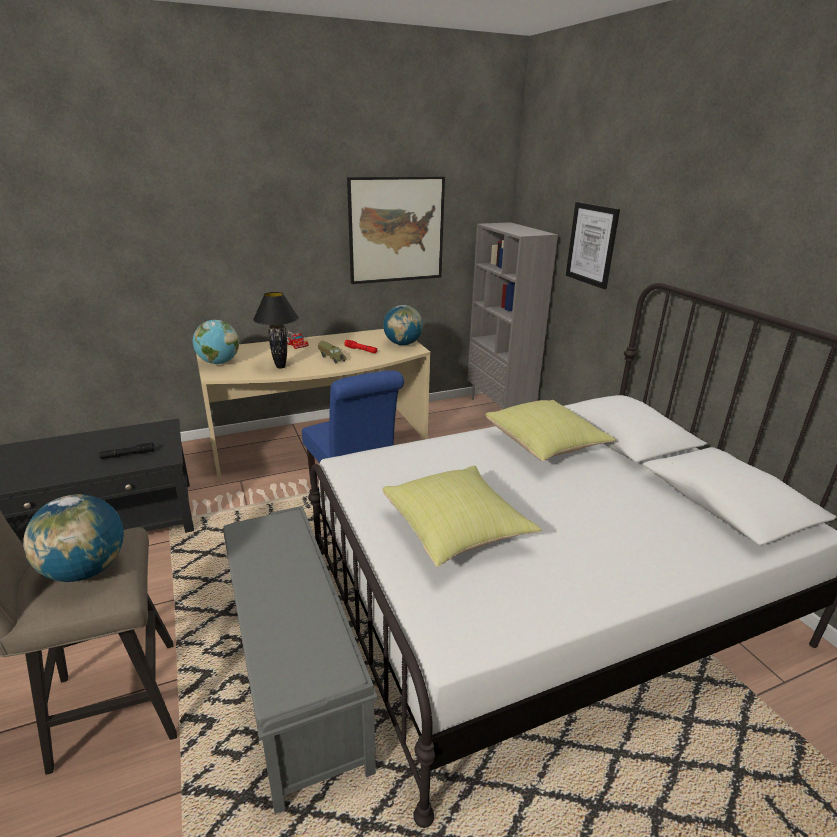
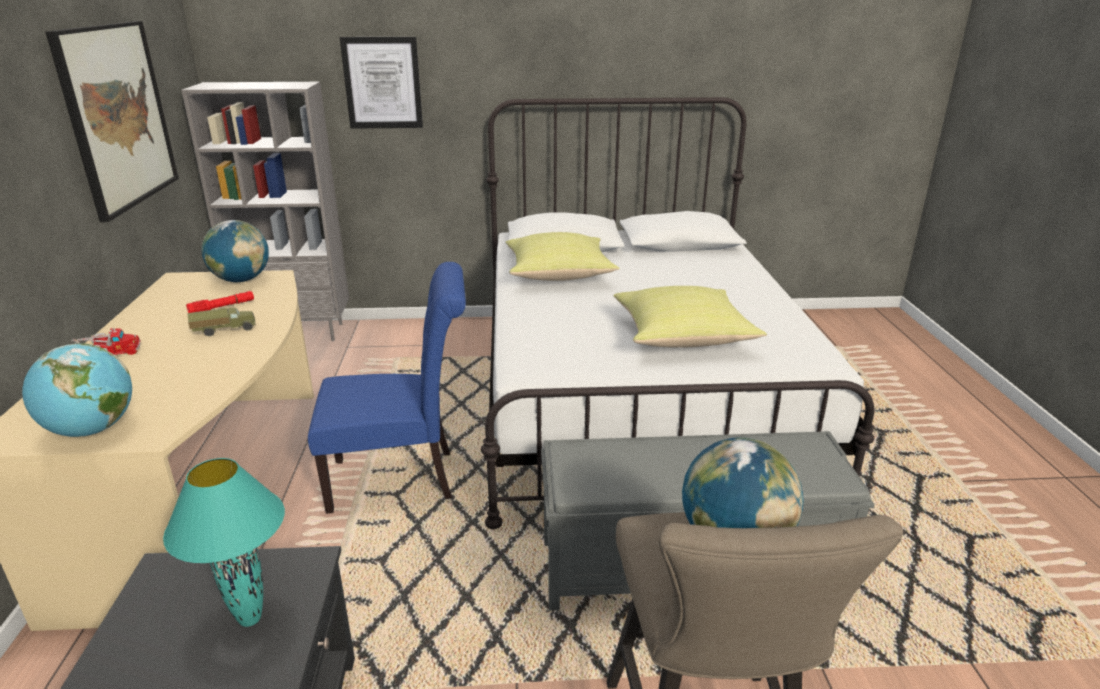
camera: 70 degrees left, 0 degrees up
black flashlight [100,443,154,459] -> turquoise table lamp [163,458,285,627]
black table lamp [253,292,299,369] -> none

